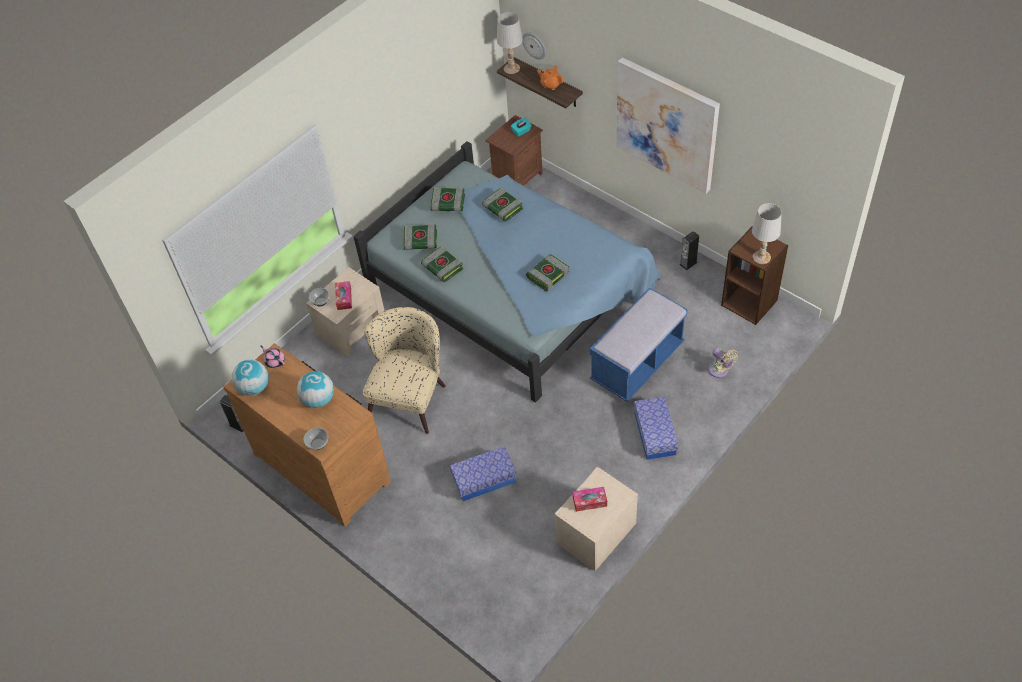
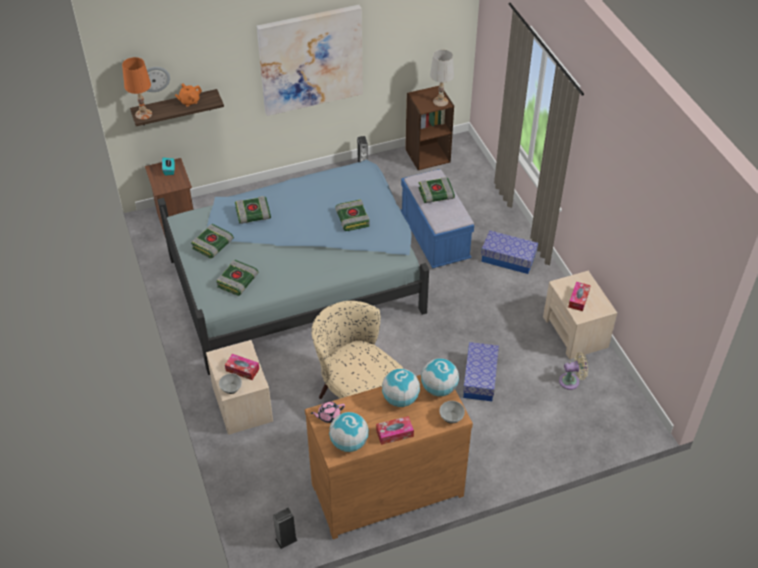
camera: 65 degrees left, 5 degrees down
book [421,246,463,282] -> book moved to [418,177,455,203]
white table lamp [497,12,523,74] -> orange table lamp [122,57,152,120]
beige fan [708,348,738,378] -> beige fan moved to [559,352,588,390]
none -> tissue box [376,416,414,445]
none -> globe [421,358,459,396]

